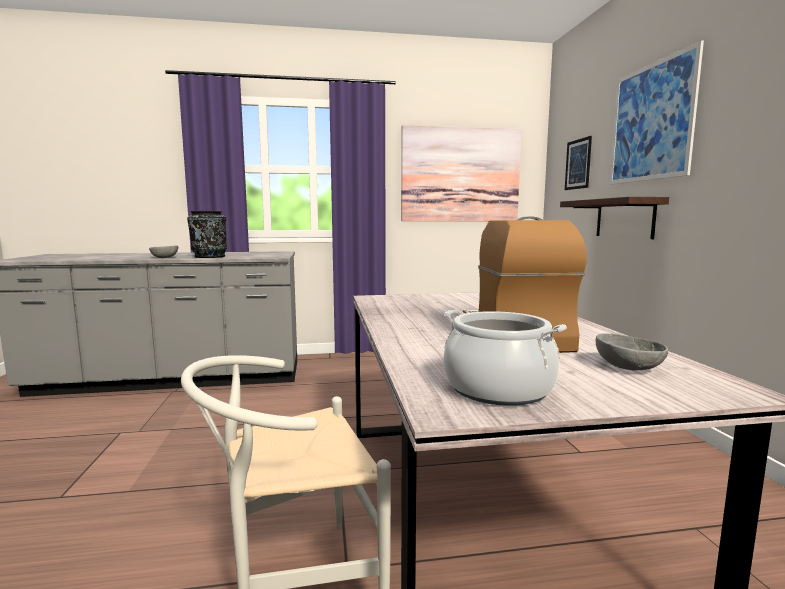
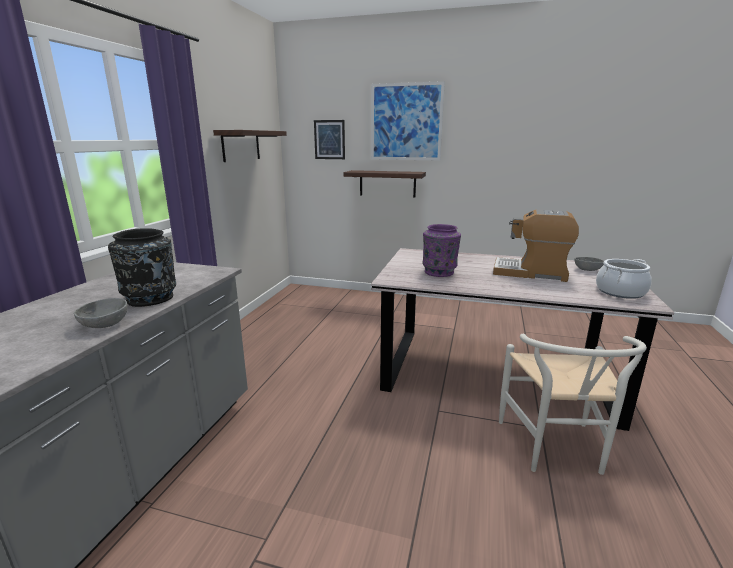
camera: 65 degrees left, 10 degrees up
picture [401,125,522,221] -> shelf [213,130,287,162]
none -> purple vase [423,224,461,277]

